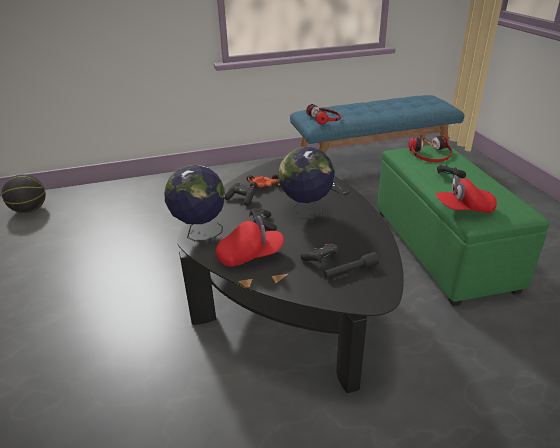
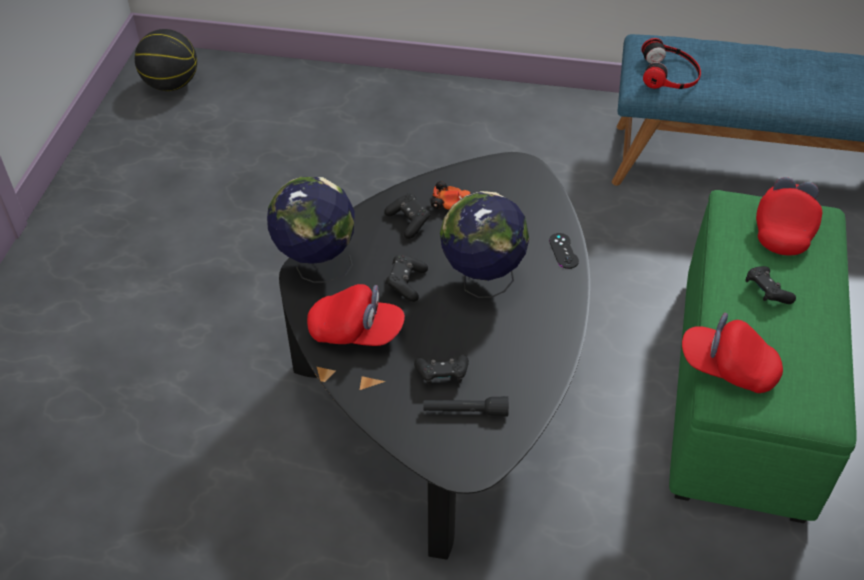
camera: 25 degrees right, 15 degrees up
headphones [408,135,452,162] -> red cap [756,177,822,256]

